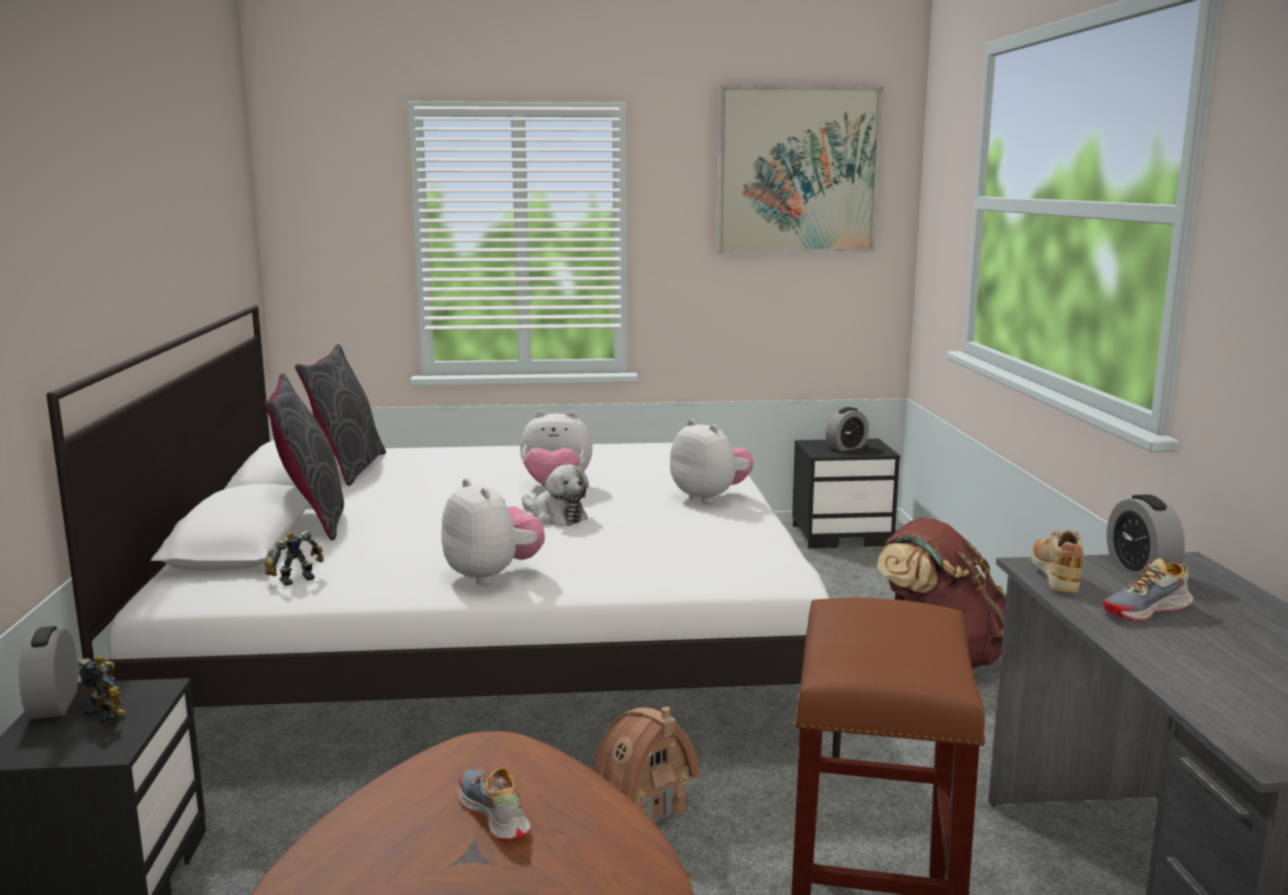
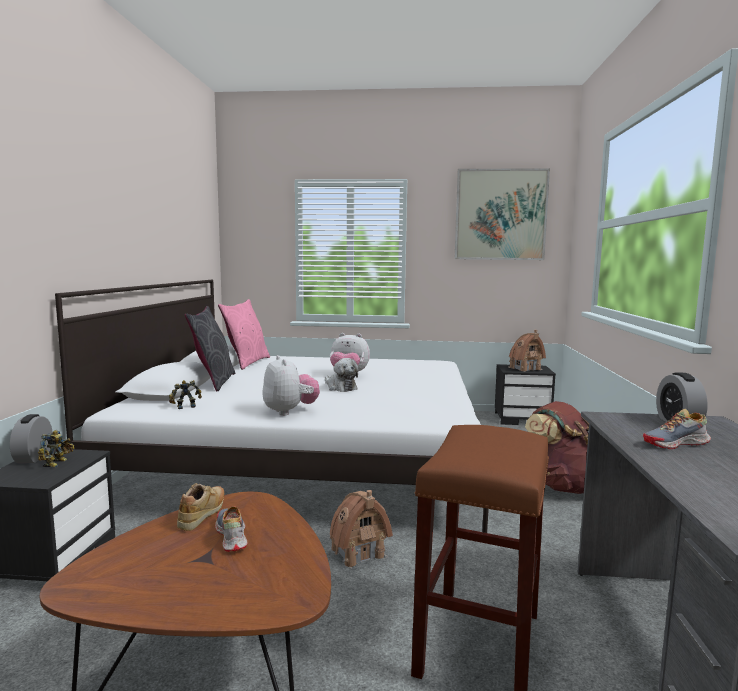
camera: 10 degrees right, 5 degrees down
toy robot [77,655,128,724] -> toy robot turned 45 degrees clockwise [38,430,74,468]
grey pillow [295,344,386,486] -> pink pillow [218,299,270,370]
plush toy [670,419,754,504] -> none
alarm clock [826,407,869,451] -> toy house [508,330,546,372]
beige shoe [1031,529,1084,594] -> beige shoe moved to [177,483,224,531]

